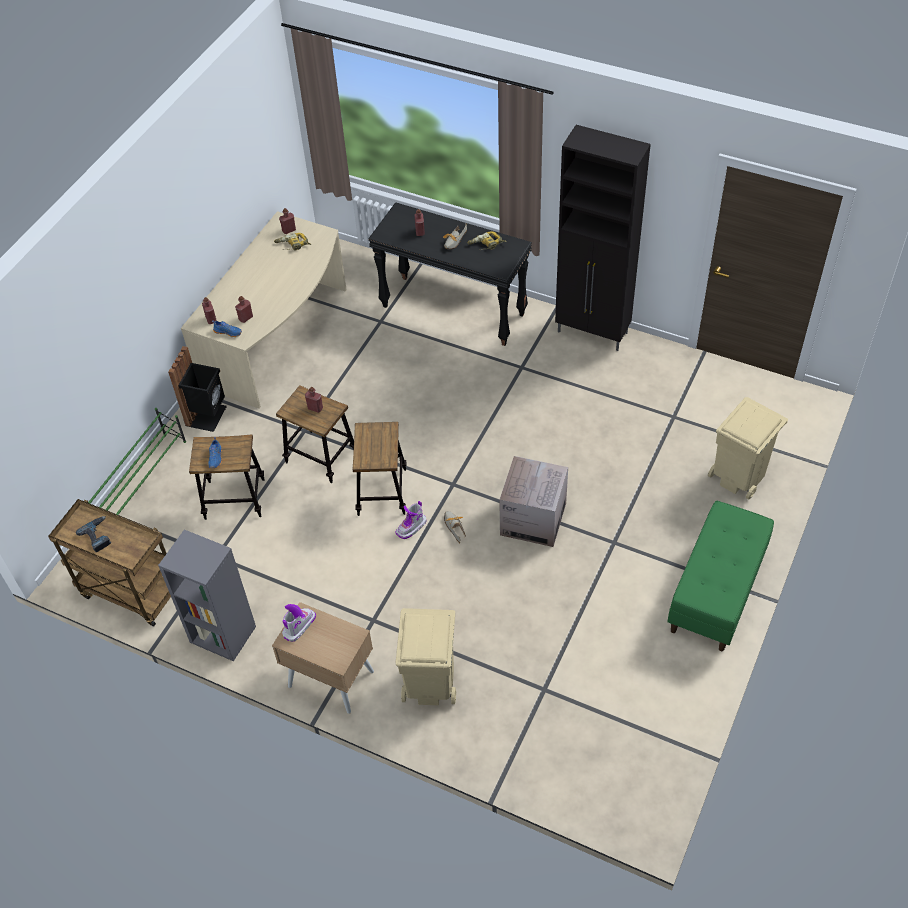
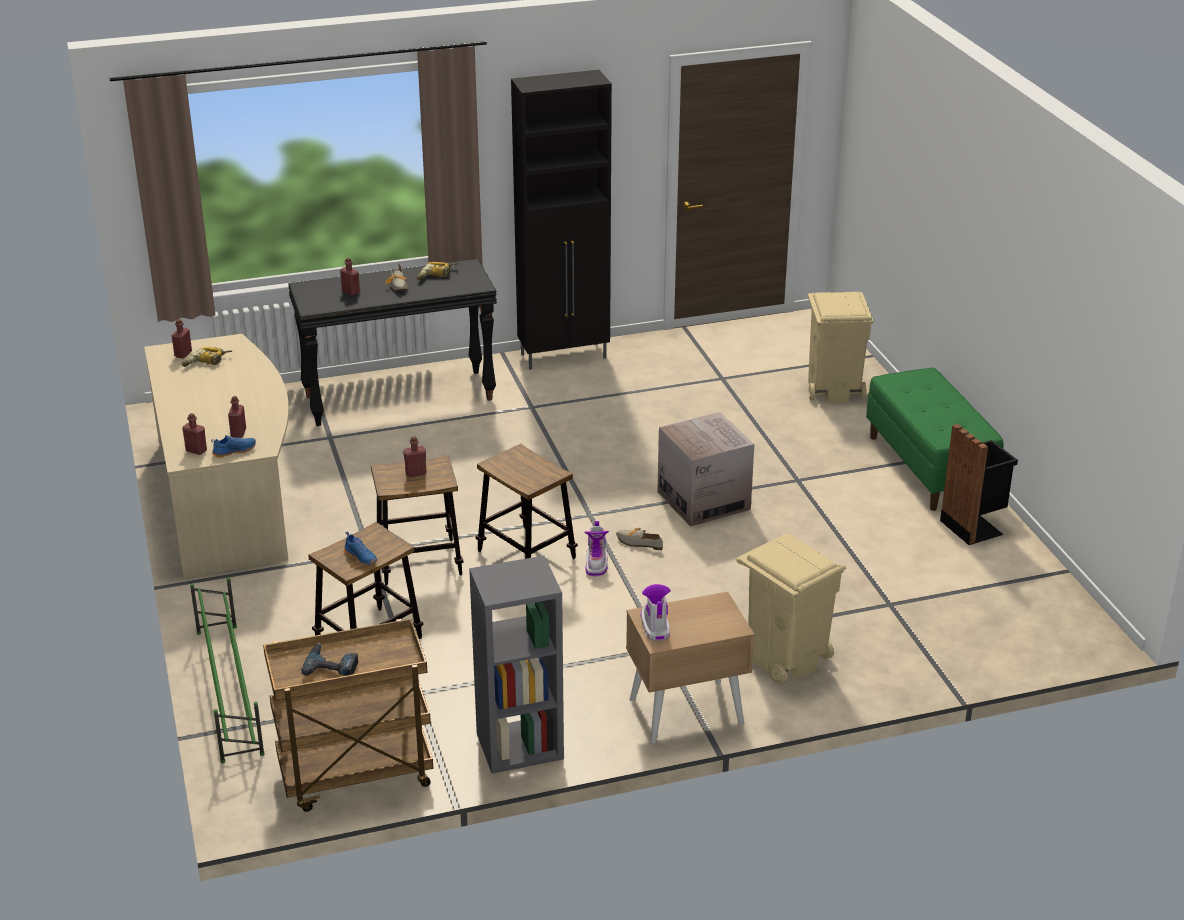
camera: 45 degrees left, 20 degrees down
black trash can [168,346,227,432] -> black trash can moved to [940,424,1018,545]

